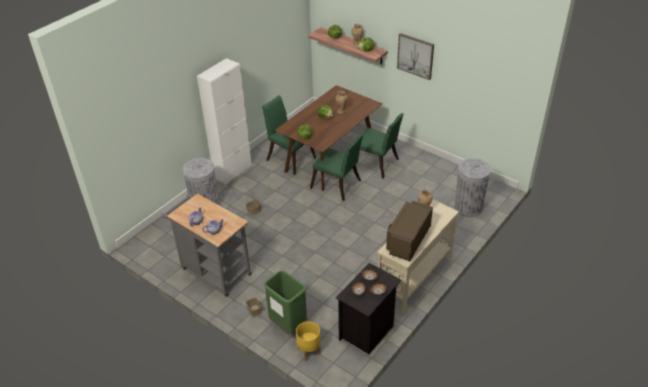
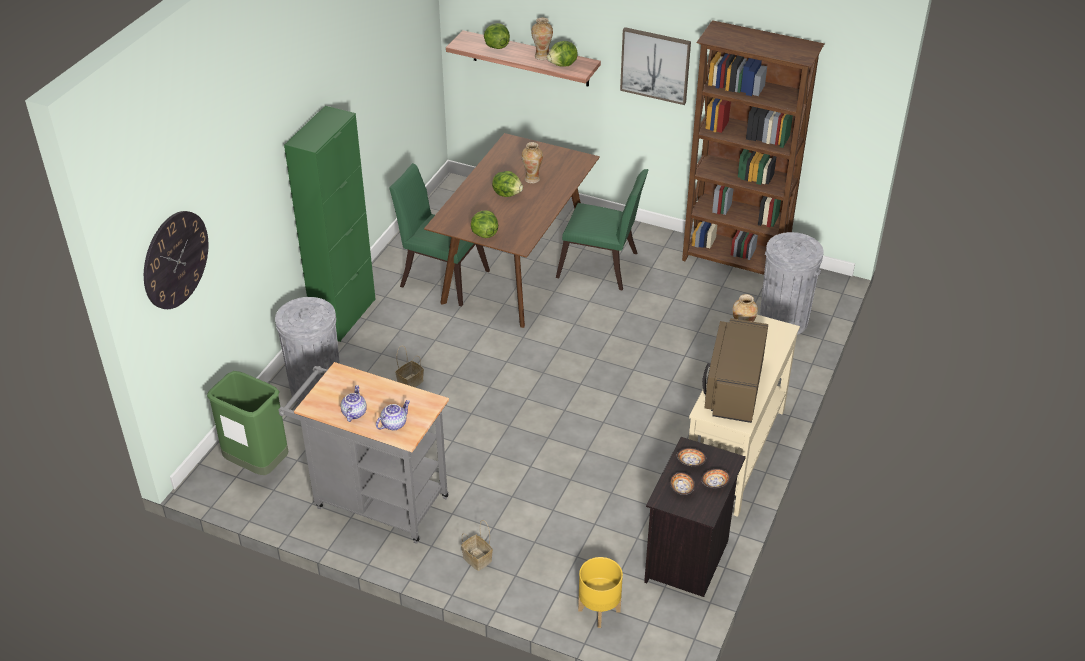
camera: 15 degrees left, 0 degrees up
white cabinet [197,58,252,185] -> green cabinet [284,106,376,342]
green trash can [264,270,307,335] -> green trash can moved to [207,371,288,475]
green chair [310,134,363,201] -> none
none -> wall clock [144,211,208,309]
none -> brown bookcase [682,20,825,275]

